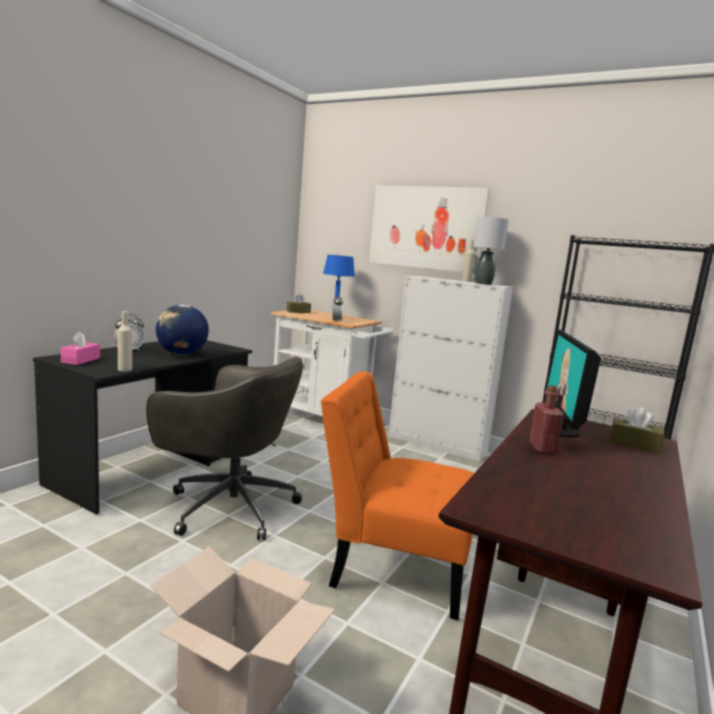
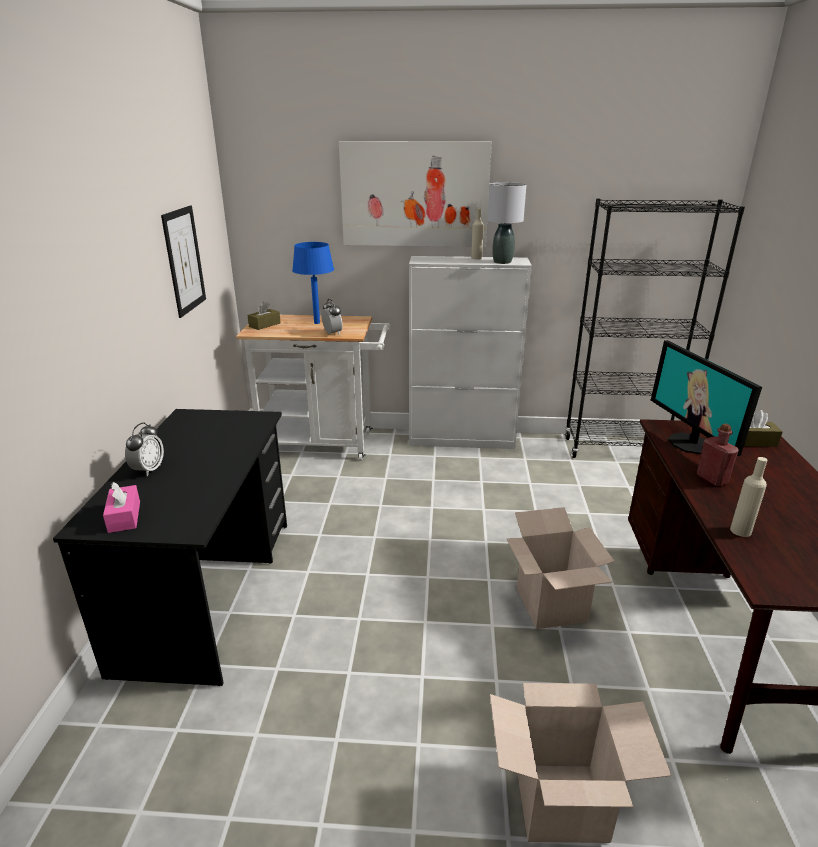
camera: 25 degrees left, 15 degrees up
beige bottle [117,311,132,371] -> beige bottle moved to [730,457,767,537]
grey office chair [146,357,303,540] -> none
globe [156,305,209,355] -> none
orange chair [321,372,474,620] -> cardboard box [507,507,615,629]
none -> picture [161,205,206,318]

